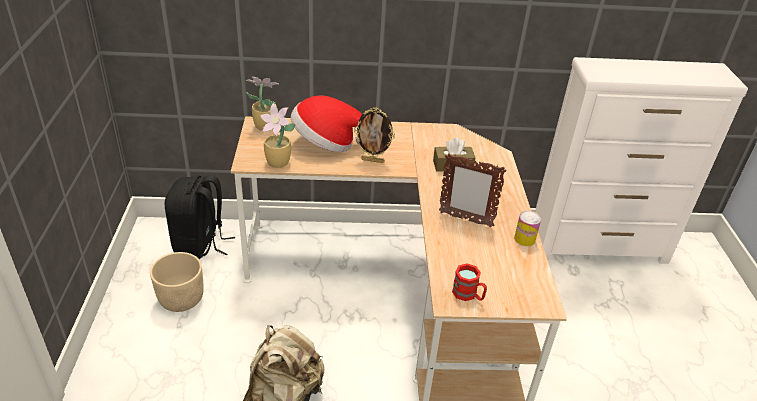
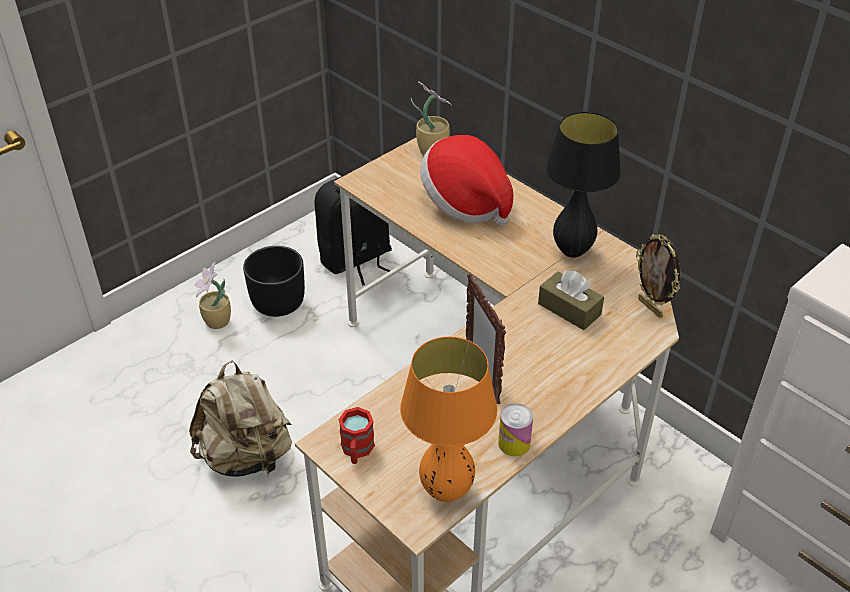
camera: 50 degrees right, 5 degrees up
beige planter [150,252,204,312] -> black planter [243,246,305,317]
potted plant [260,103,296,168] -> potted plant moved to [195,262,231,329]
picture frame [354,107,395,163] -> picture frame moved to [636,234,681,318]
none -> orange table lamp [400,337,497,502]
none -> black table lamp [546,112,621,258]

